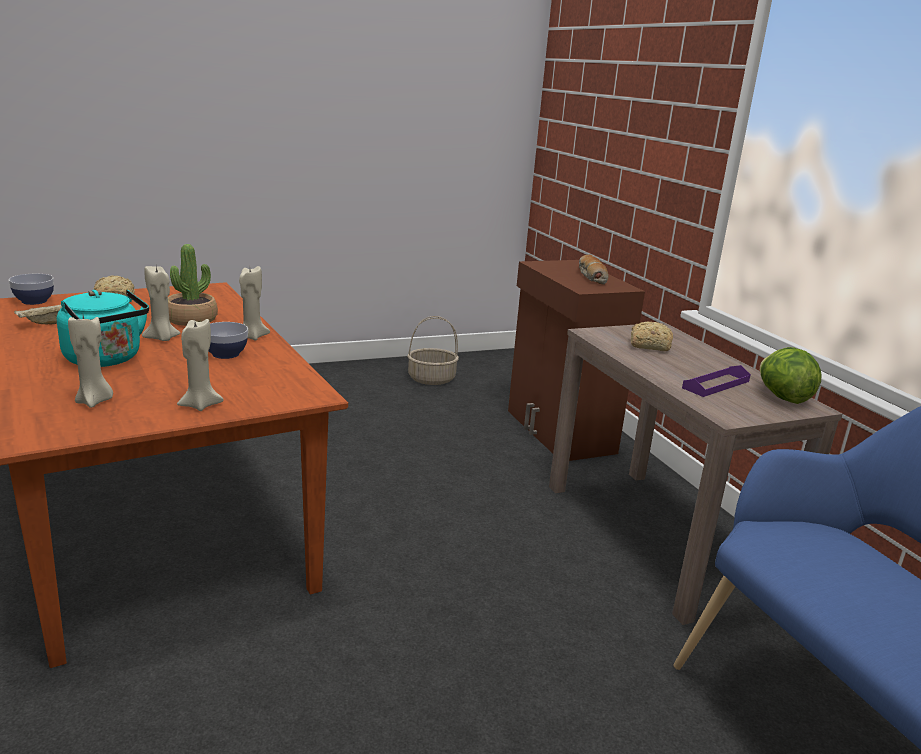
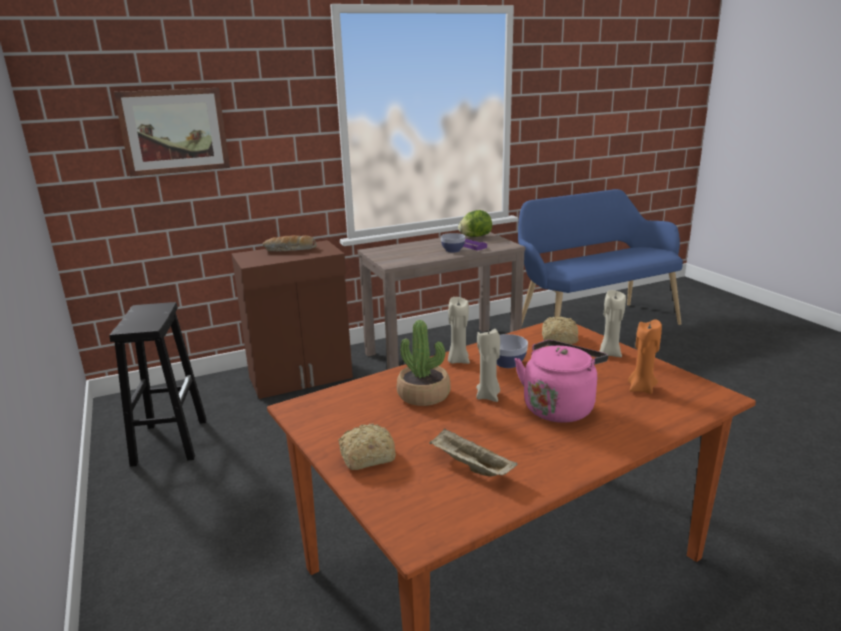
camera: 90 degrees left, 0 degrees up
bowl [9,274,54,305] -> bowl moved to [441,233,465,252]
turquoise kettle [57,289,149,367] -> pink kettle [515,340,608,423]
beige candle [68,316,113,408] -> orange candle [628,319,662,394]
basket [407,316,459,385] -> black stool [109,302,207,467]
bread [631,322,673,351] -> bread moved to [542,316,579,344]
none -> picture [114,88,230,177]

